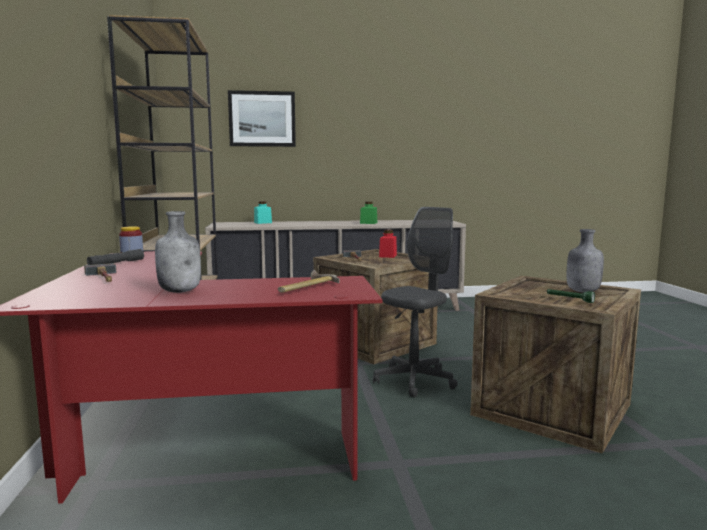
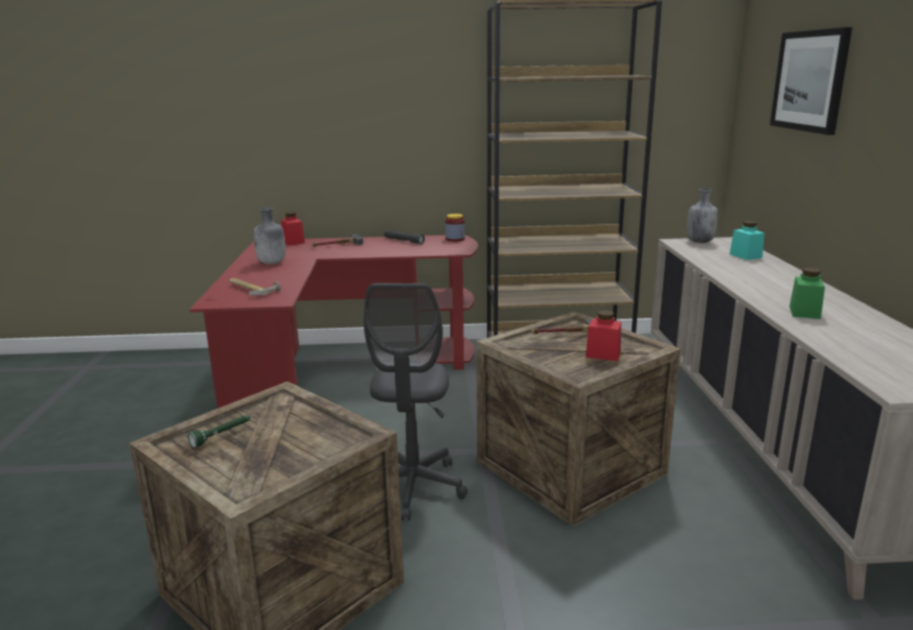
camera: 95 degrees right, 10 degrees up
grey office chair [373,207,458,398] -> grey office chair turned 45 degrees clockwise [364,283,468,521]
grey bottle [567,229,604,292] -> grey bottle moved to [687,188,718,243]
none -> red jar [281,212,305,245]

